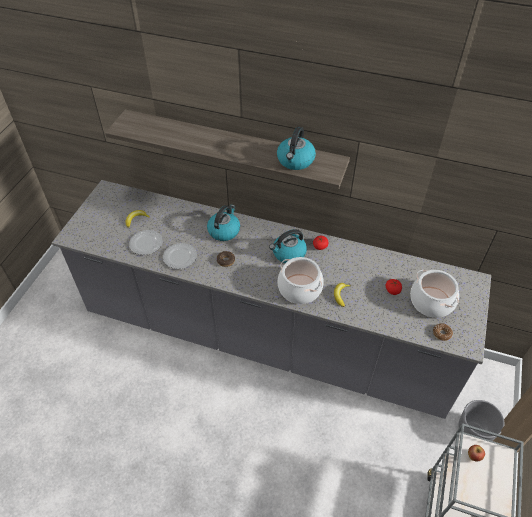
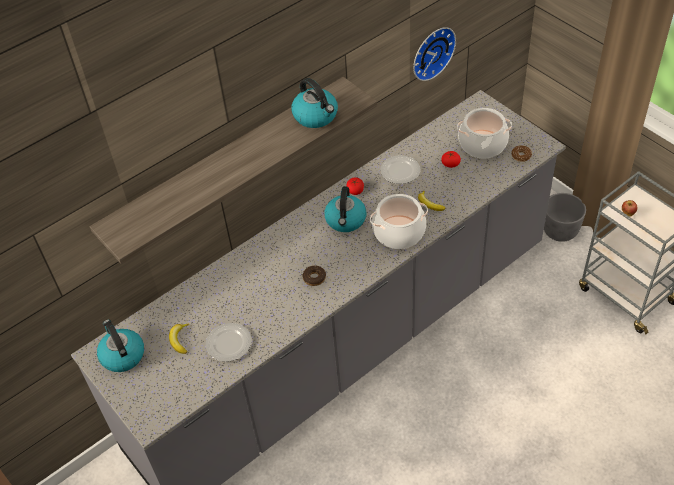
camera: 55 degrees left, 0 degrees up
plate [163,243,197,269] -> plate moved to [380,155,420,184]
kettle [207,205,240,241] -> kettle moved to [97,319,144,372]
none -> wall clock [413,27,456,81]

